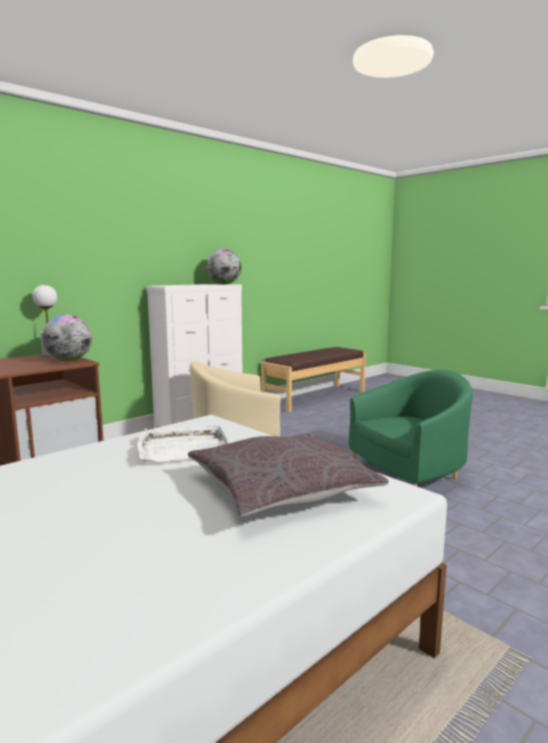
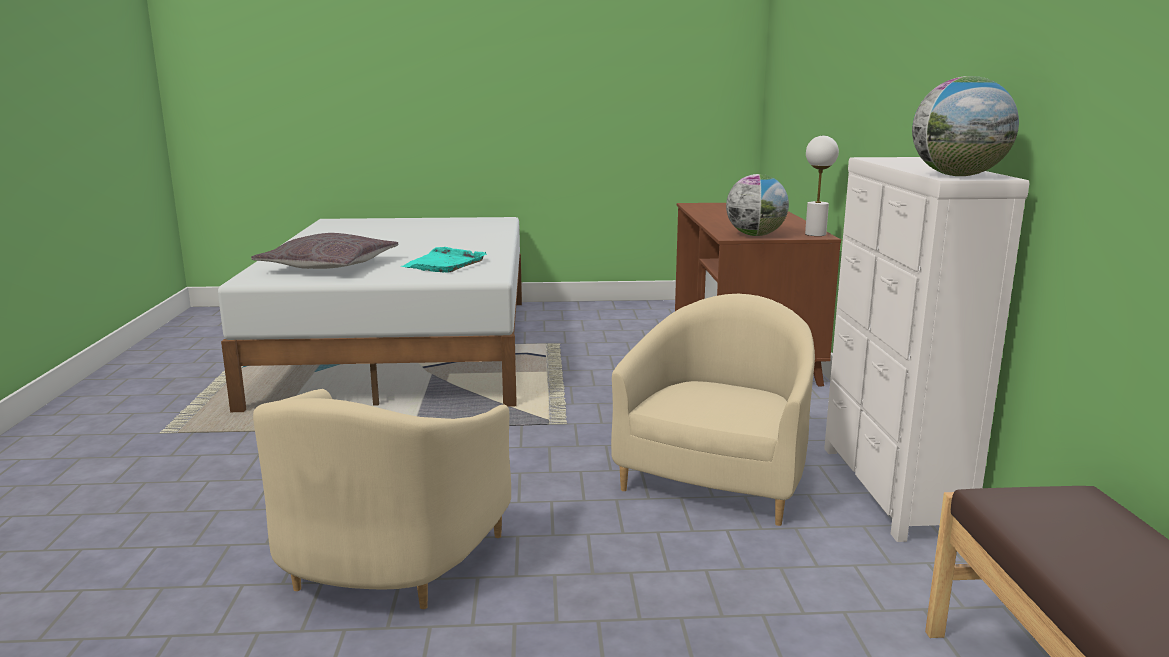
camera: 130 degrees right, 5 degrees up
white tray [137,425,228,462] -> turquoise tray [401,247,487,273]
green armchair [349,370,473,486] -> beige armchair [253,389,511,609]

